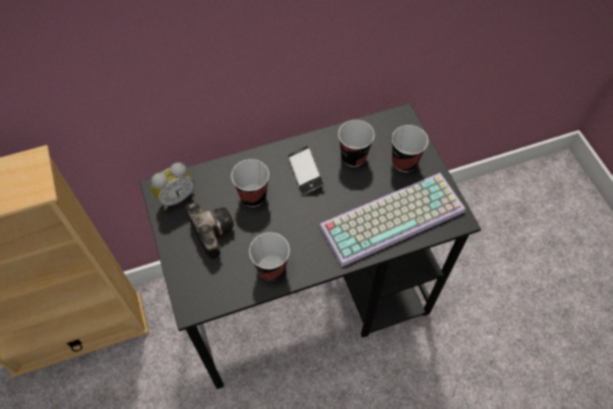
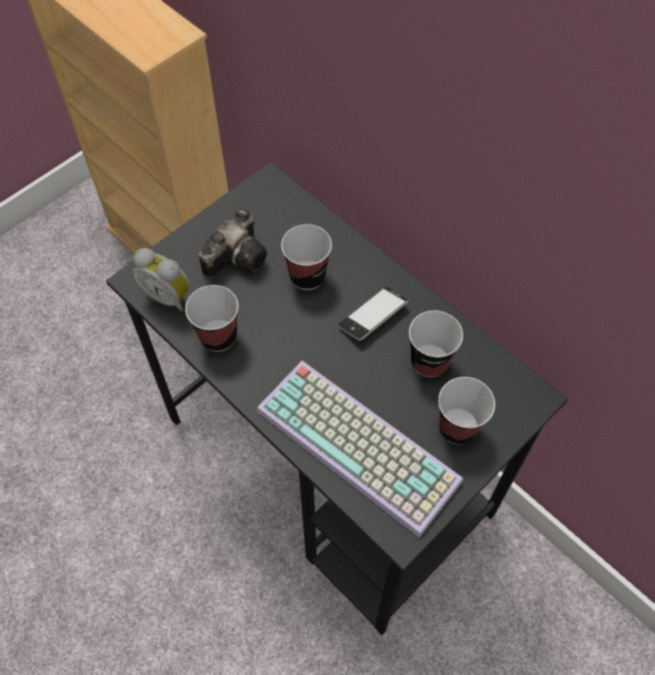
camera: 65 degrees right, 0 degrees up
alarm clock [151,163,194,210] -> alarm clock moved to [132,248,190,312]

